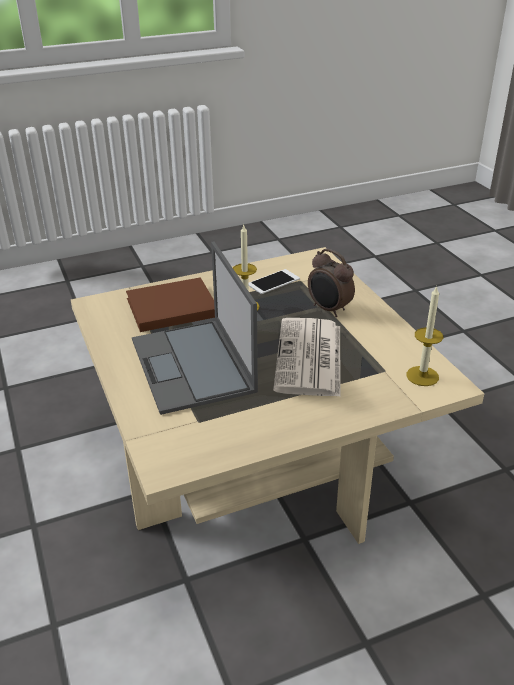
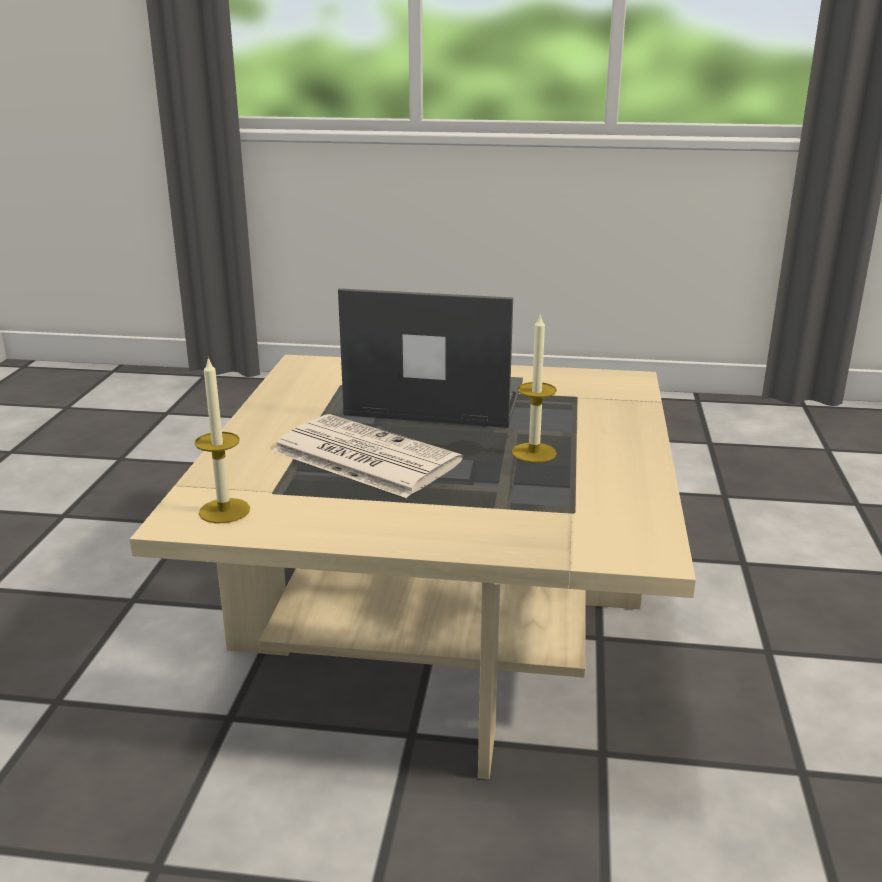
camera: 120 degrees right, 10 degrees down
brown book [126,277,215,332] -> none
phone [249,269,300,294] -> none
alarm clock [308,249,355,317] -> none

